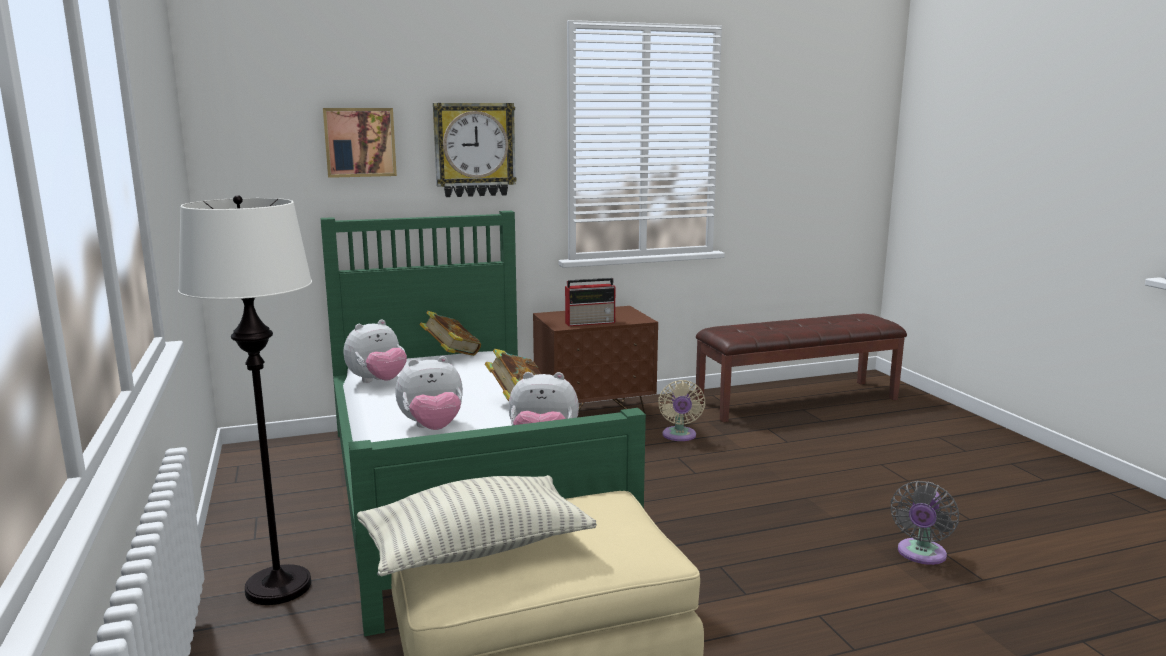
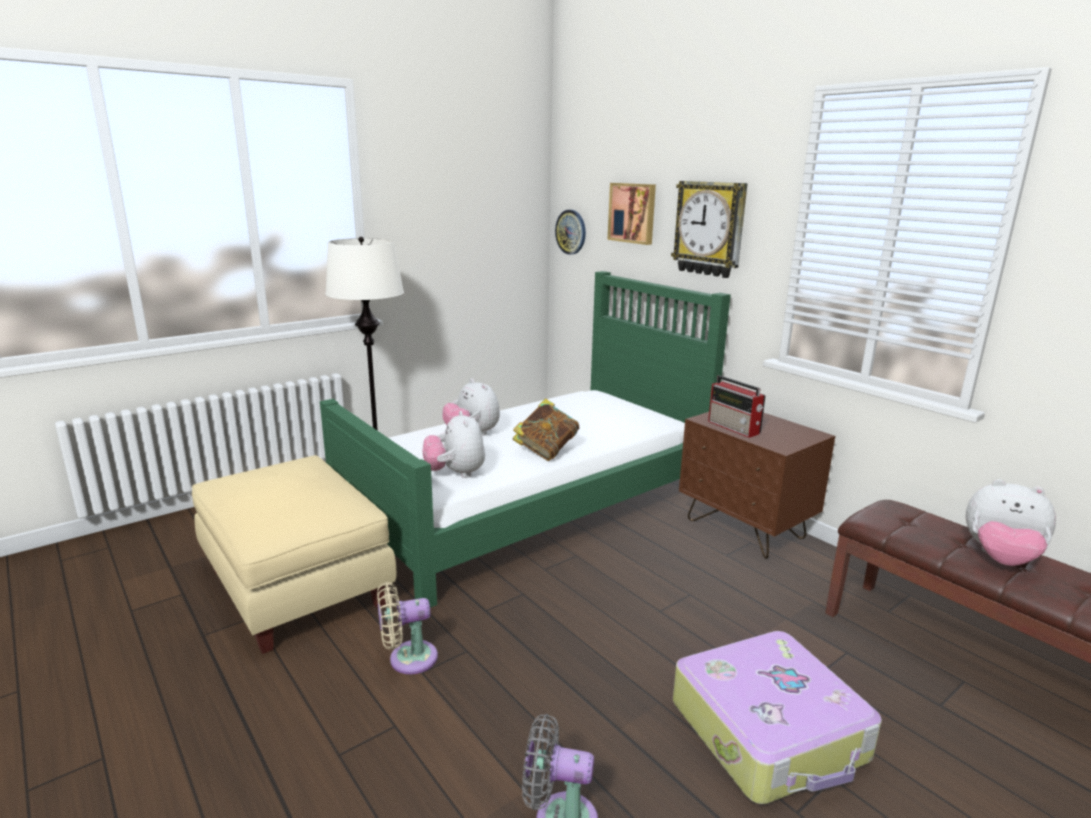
camera: 70 degrees right, 5 degrees up
plush toy [344,320,407,383] -> plush toy moved to [966,479,1056,566]
pillow [357,475,597,576] -> none
book [419,311,481,356] -> none
beige fan [658,380,705,441] -> beige fan moved to [377,582,438,674]
none -> wall clock [555,210,586,255]
none -> suitcase [673,631,882,805]

